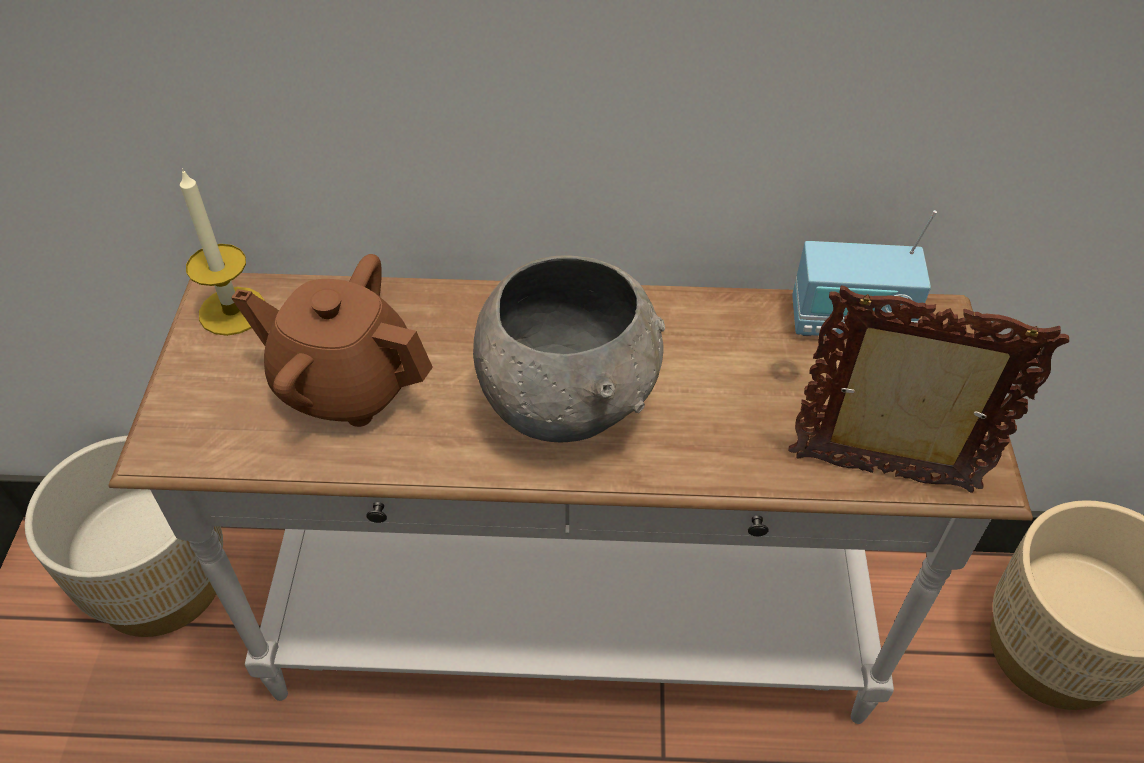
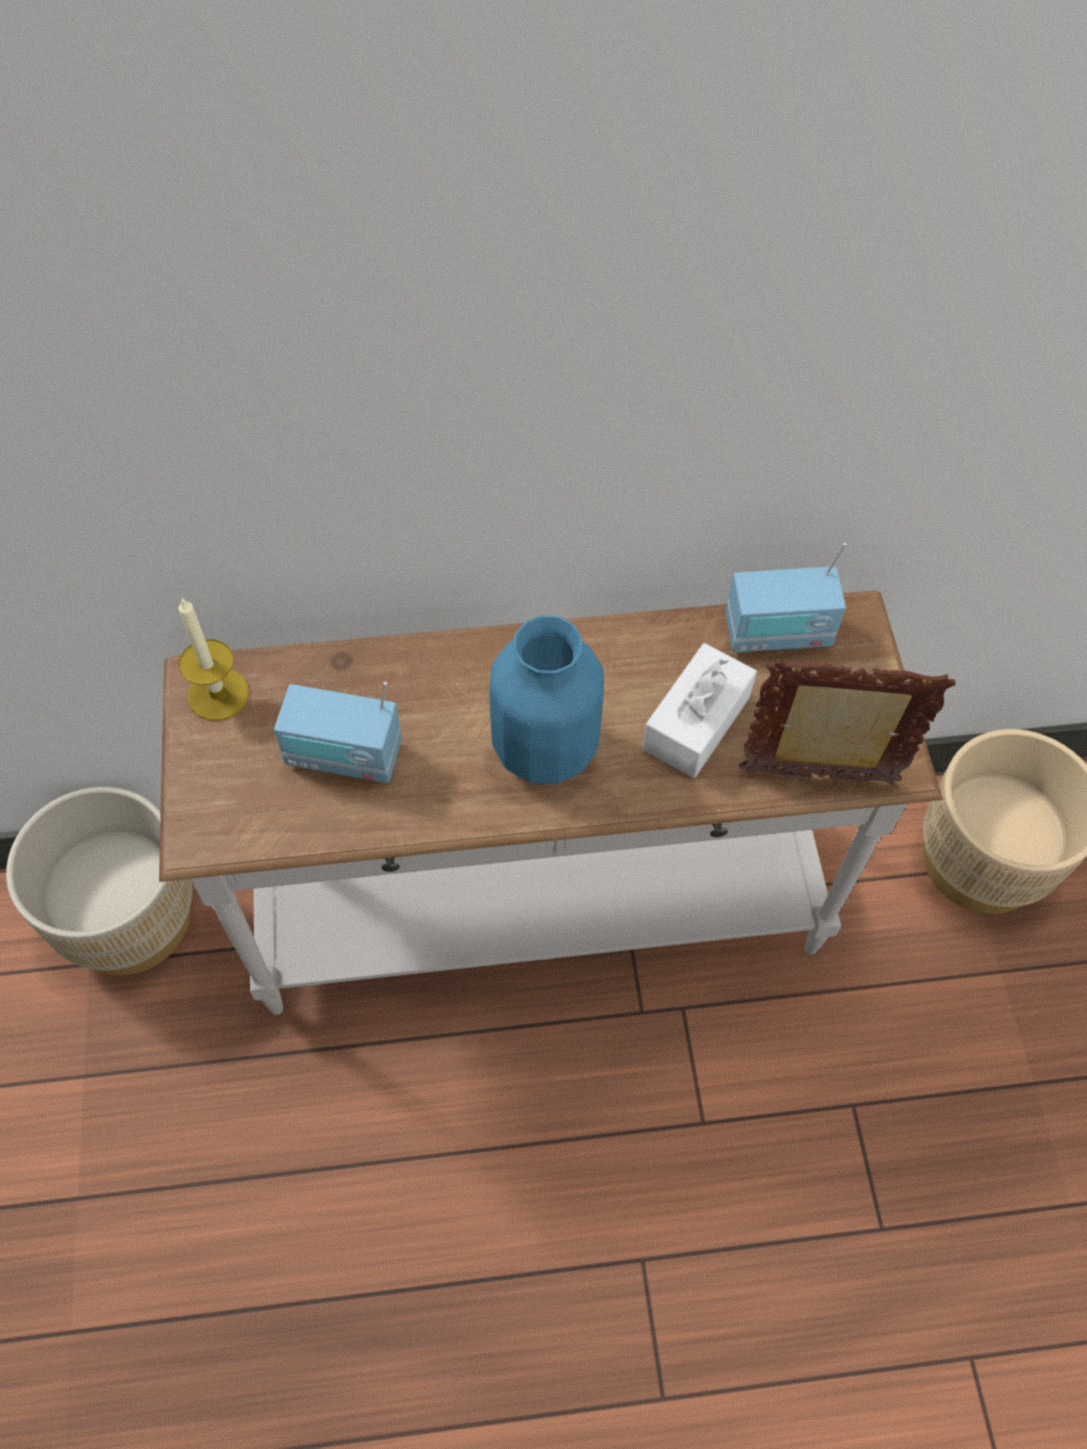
camera: 10 degrees left, 10 degrees up
brown teapot [231,254,433,427] -> radio [274,681,402,783]
grey bowl [473,255,665,443] -> blue vase [490,615,604,784]
none -> white tissue box [642,643,757,778]

